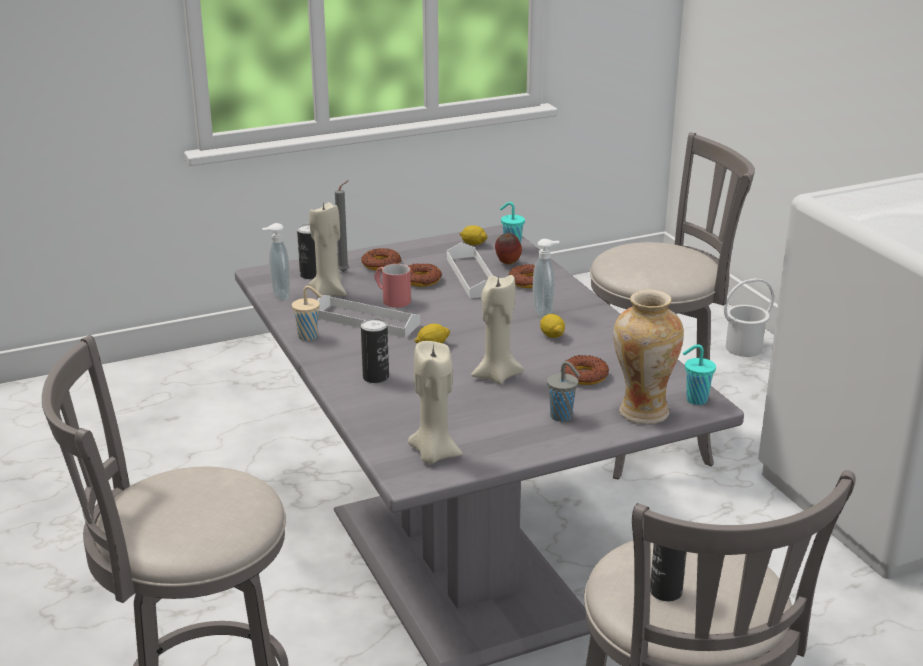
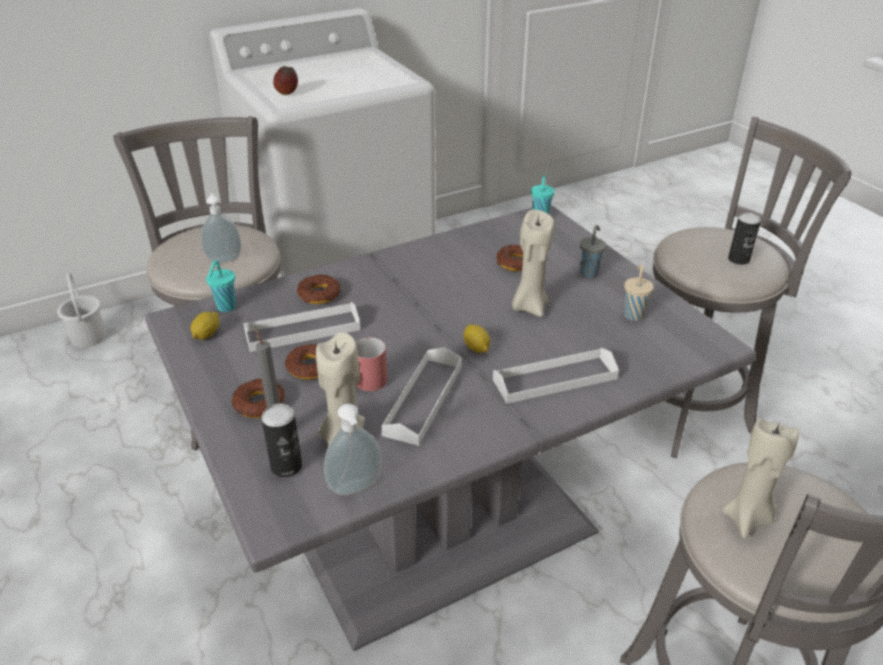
camera: 95 degrees left, 10 degrees up
beige cup [292,286,321,341] -> beige cup moved to [624,264,654,321]
can [361,318,389,383] -> white tray [493,348,619,404]
beige candle [408,341,462,464] -> beige candle moved to [722,418,799,539]
apple [495,233,522,264] -> apple moved to [273,66,298,95]
soap dispenser [533,239,559,318] -> soap dispenser moved to [201,193,241,263]
lemon [540,314,565,338] -> none
vase [613,290,684,424] -> none

